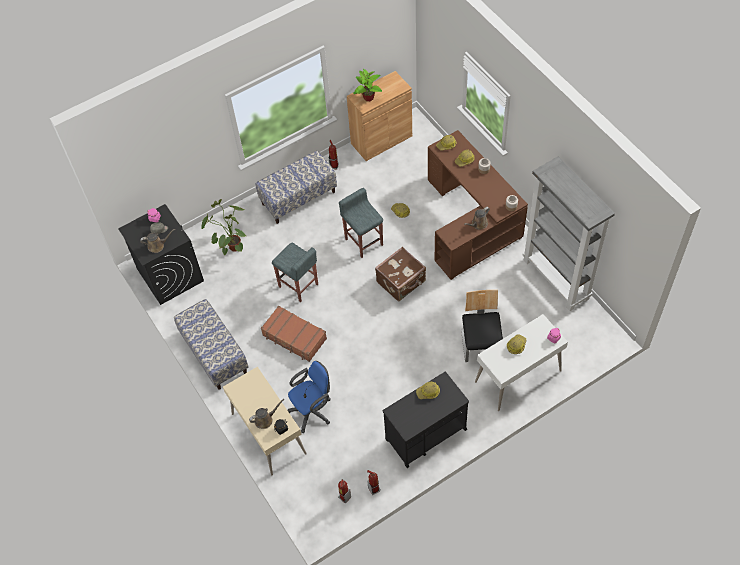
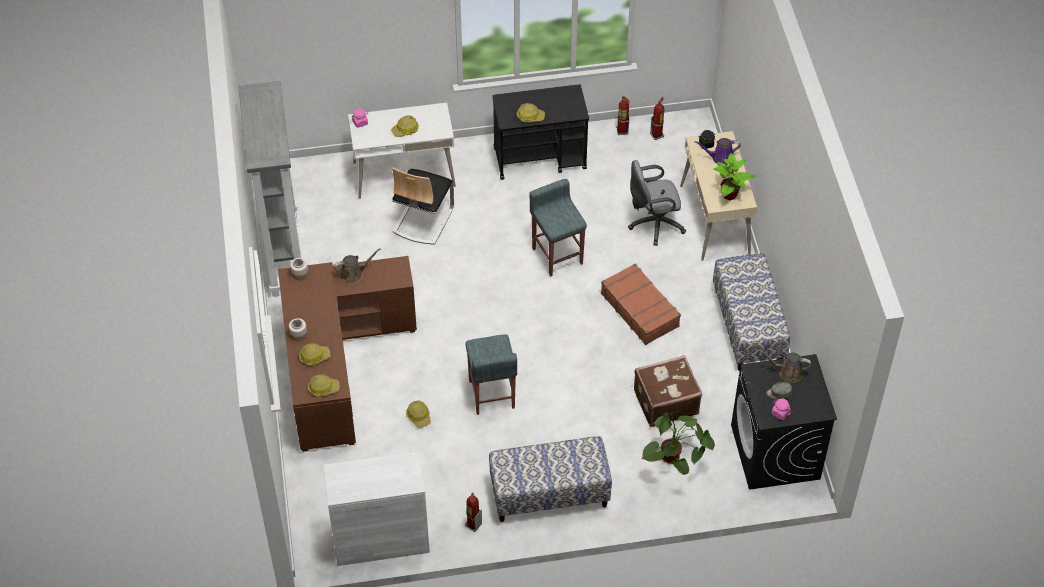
camera: 160 degrees left, 5 degrees down
brown watering can [249,399,284,429] -> purple watering can [695,138,741,165]
grey stool [272,243,318,302] -> grey stool moved to [529,179,587,277]
blue office chair [287,361,331,433] -> grey office chair [628,160,686,246]
brown cabinet [347,71,412,161] -> white cabinet [323,451,430,566]
potted plant [353,69,382,101] -> potted plant moved to [714,153,756,200]
brown suitcase [375,247,426,301] -> brown suitcase moved to [634,355,702,427]

